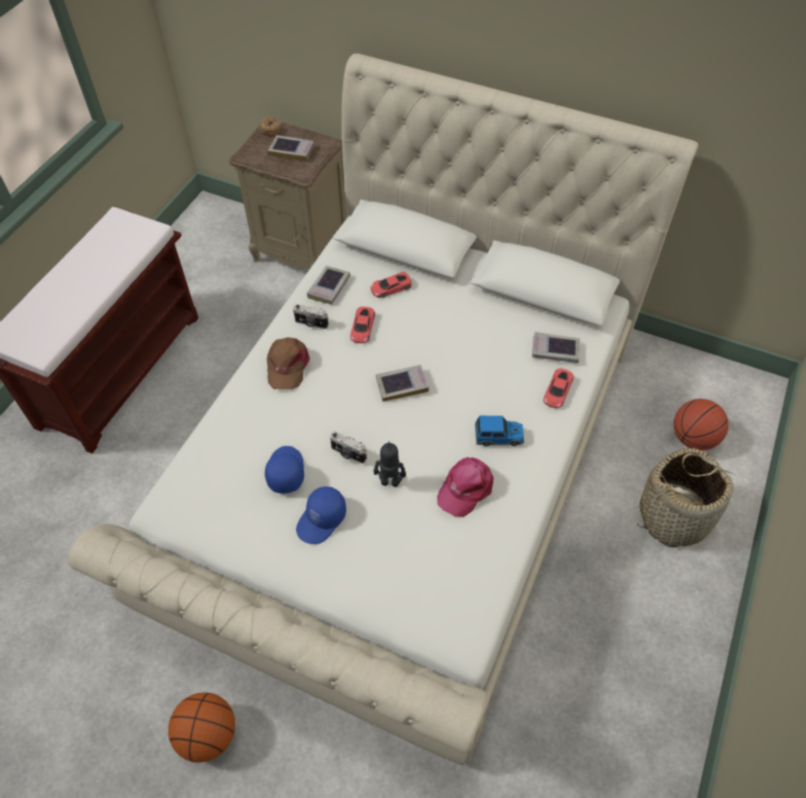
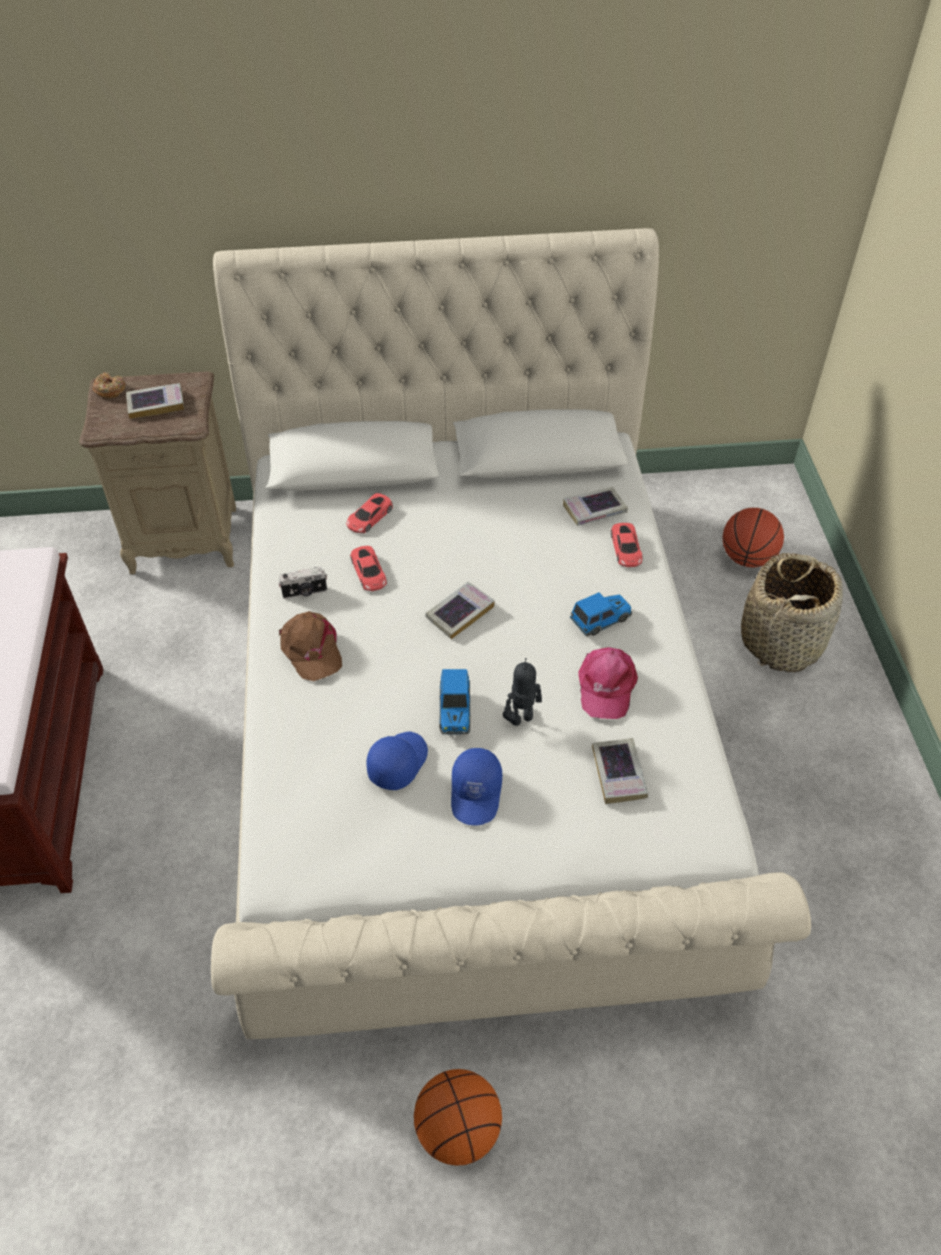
camera: 30 degrees left, 5 degrees down
blue cap [265,446,304,494] -> blue cap turned 60 degrees clockwise [366,732,428,790]
book [307,266,351,305] -> book moved to [592,738,648,804]
camera [330,431,367,464] -> toy car [440,669,471,734]

